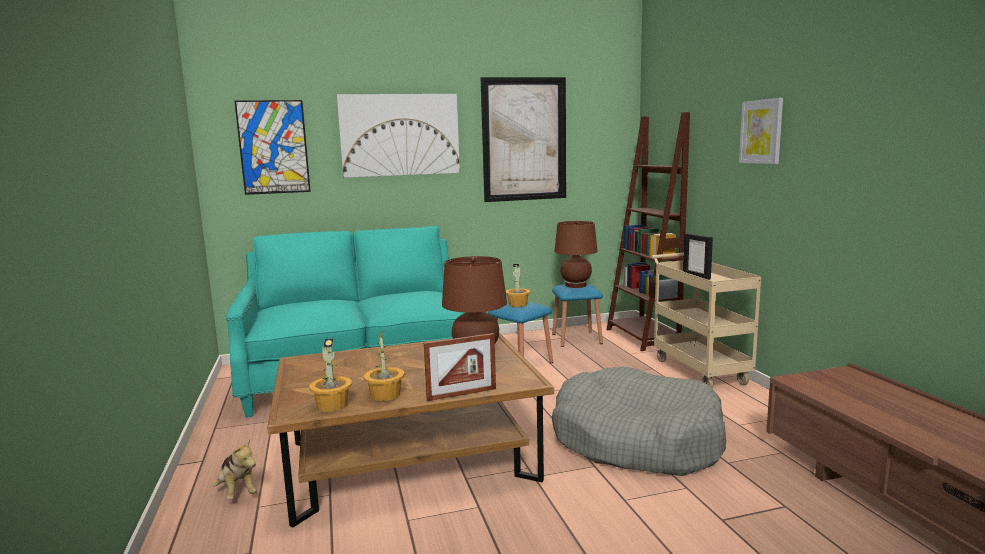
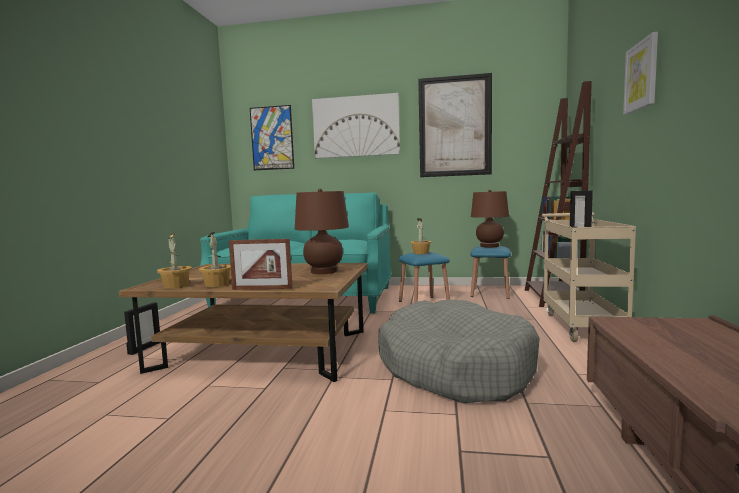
camera: 25 degrees right, 5 degrees down
plush toy [212,439,257,500] -> picture frame [124,302,161,355]

